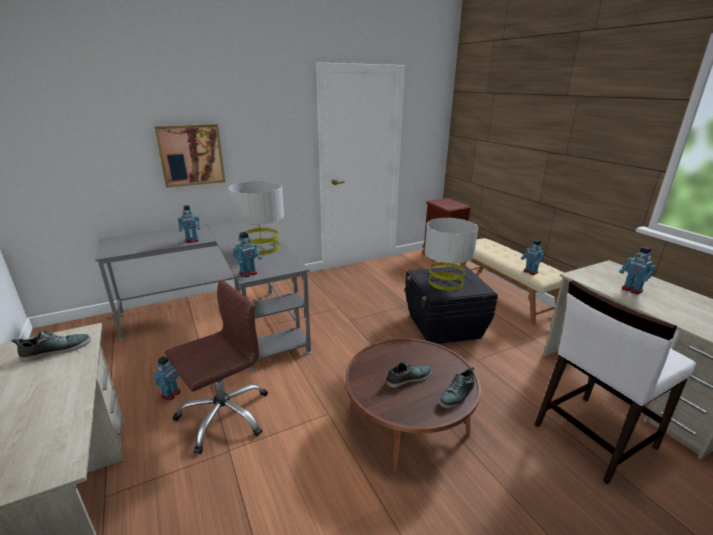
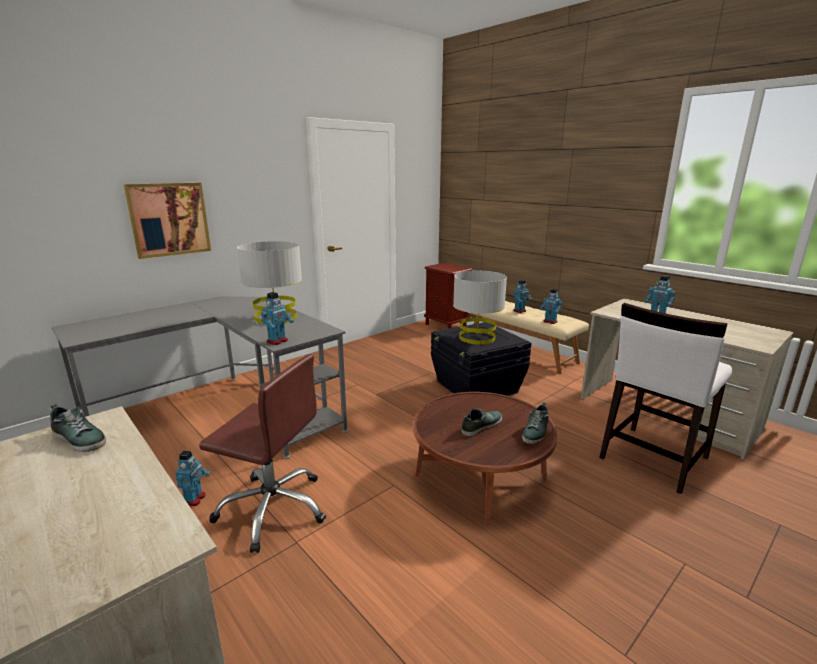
camera: 15 degrees left, 5 degrees down
shoe [12,331,91,362] -> shoe turned 75 degrees clockwise [50,404,106,452]
brown office chair [165,279,268,454] -> brown office chair turned 75 degrees clockwise [199,354,326,553]
toy robot [178,205,200,243] -> toy robot moved to [513,280,532,313]

